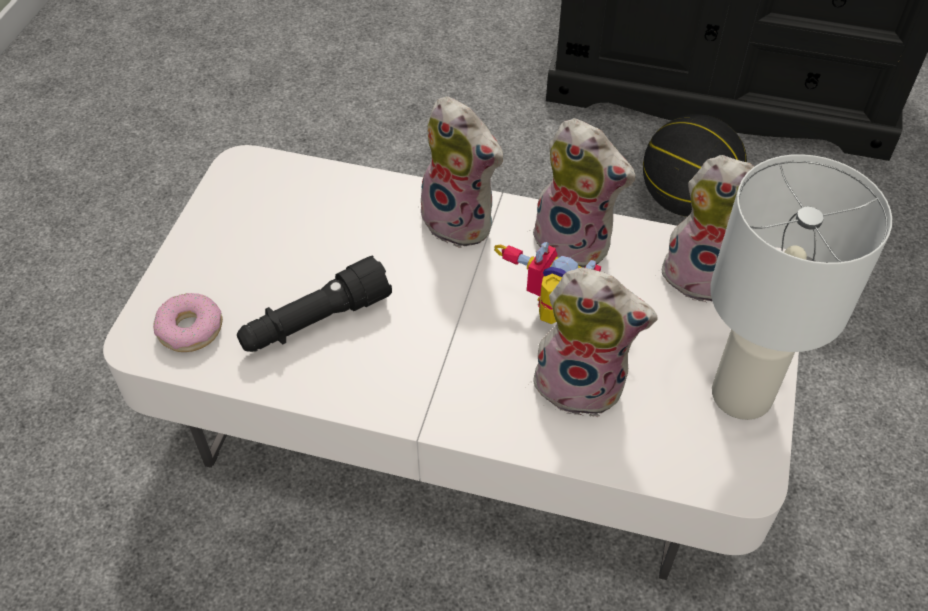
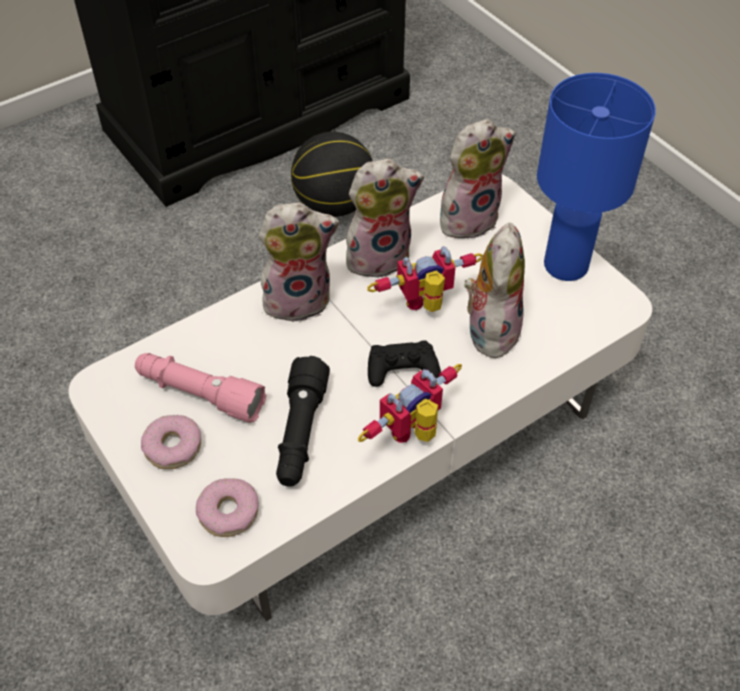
camera: 50 degrees left, 0 degrees up
plush toy [533,268,657,417] -> plush toy turned 45 degrees counterclockwise [464,223,525,362]
white table lamp [710,154,892,420] -> blue table lamp [537,73,656,281]
none -> pink flashlight [135,353,266,423]
none -> donut [141,415,201,469]
none -> toy robot [357,364,462,443]
none -> black game controller [368,340,441,387]

